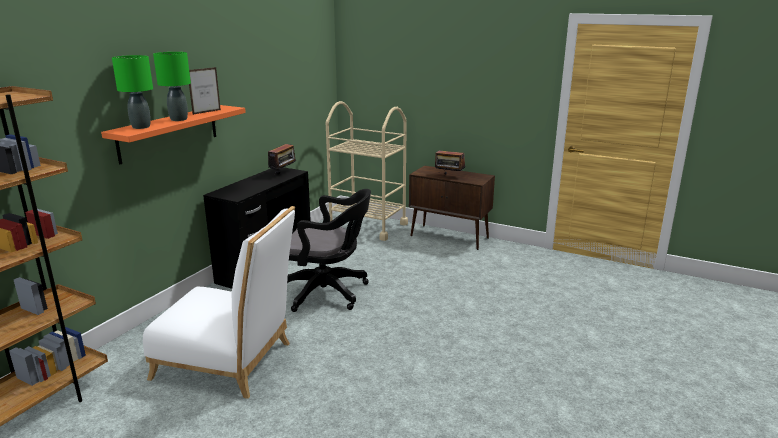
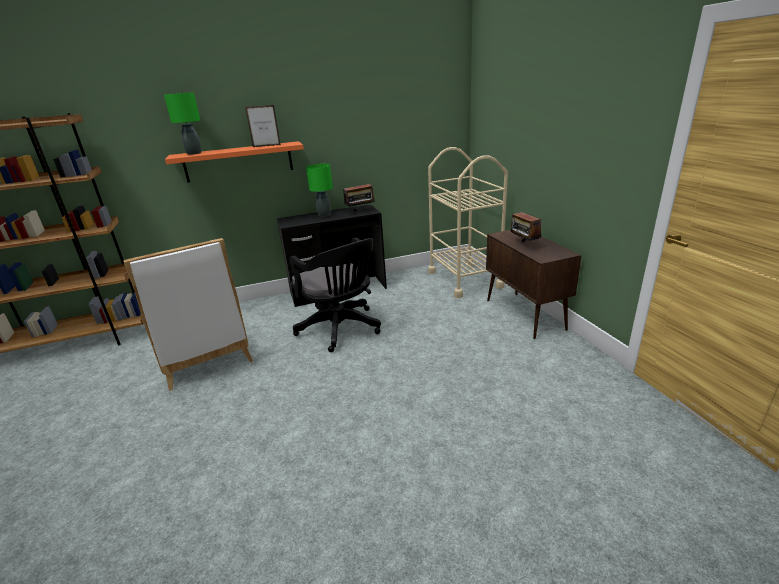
camera: 45 degrees right, 5 degrees up
green table lamp [153,52,191,121] -> green table lamp moved to [306,164,333,217]

